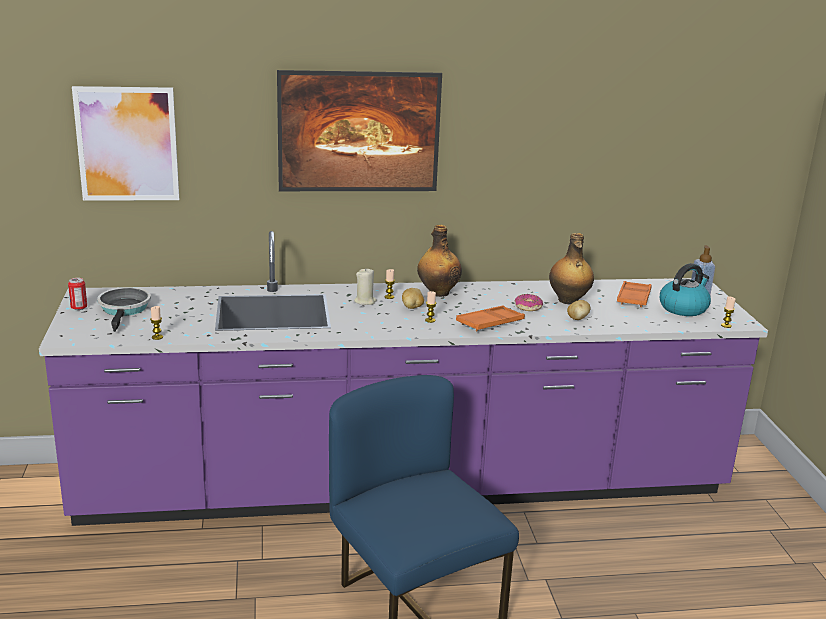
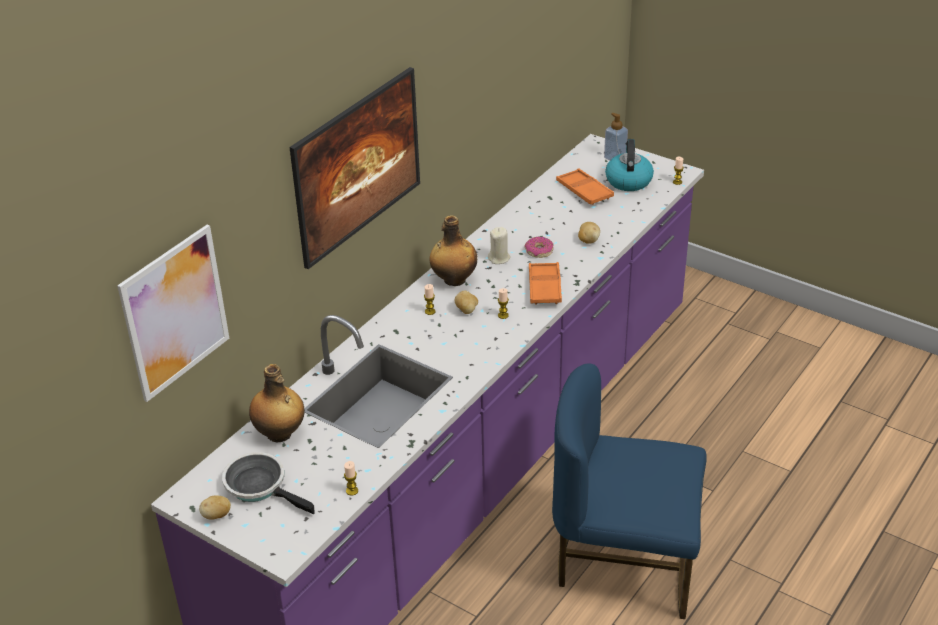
camera: 45 degrees left, 15 degrees up
can [68,278,87,310] -> potato [199,495,231,520]
beige candle [354,268,377,305] -> beige candle moved to [488,227,511,264]
bottle [549,233,594,305] -> bottle moved to [249,364,305,442]

